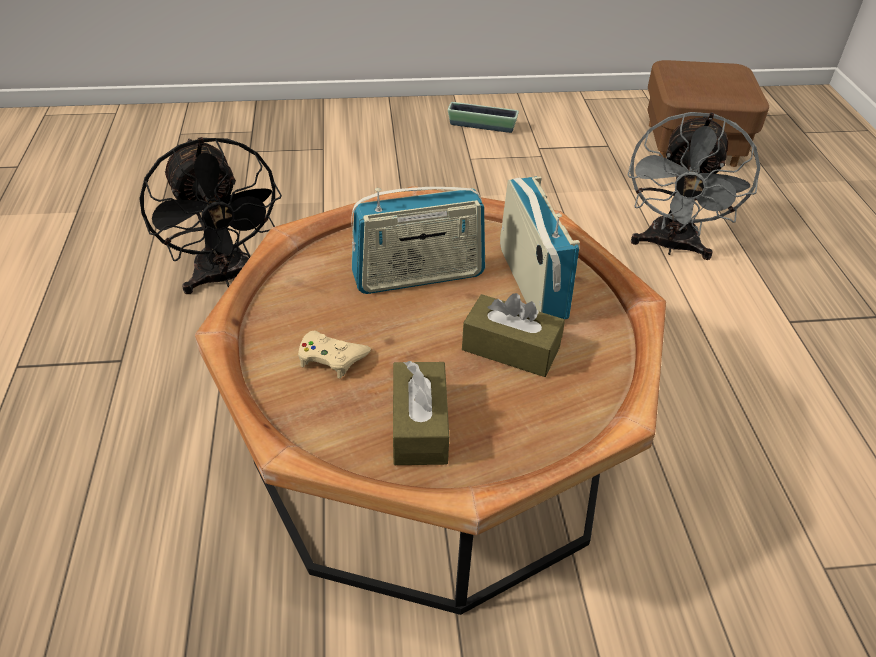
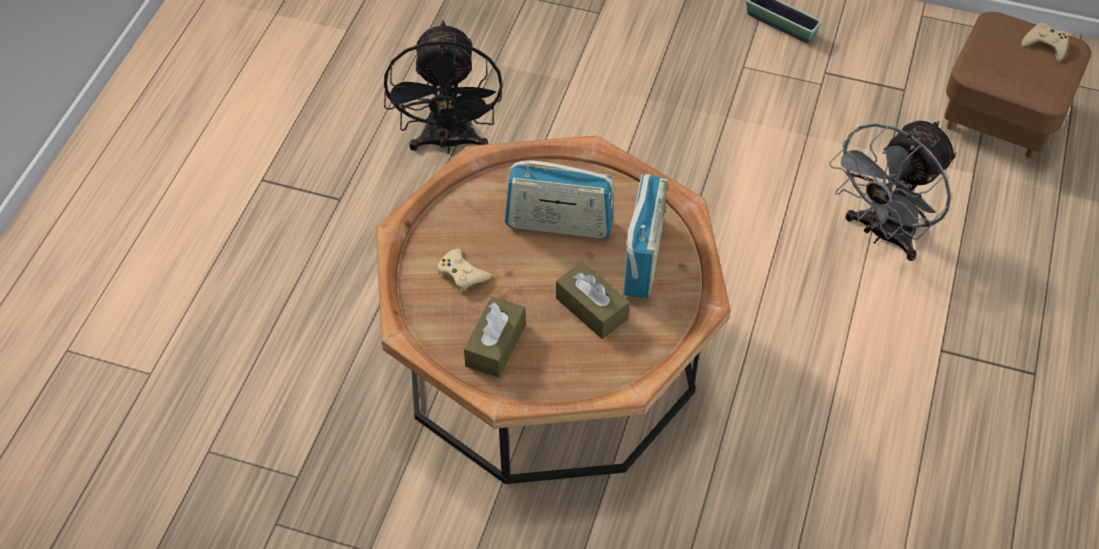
camera: 25 degrees right, 10 degrees up
none -> beige game controller [1022,23,1069,61]

